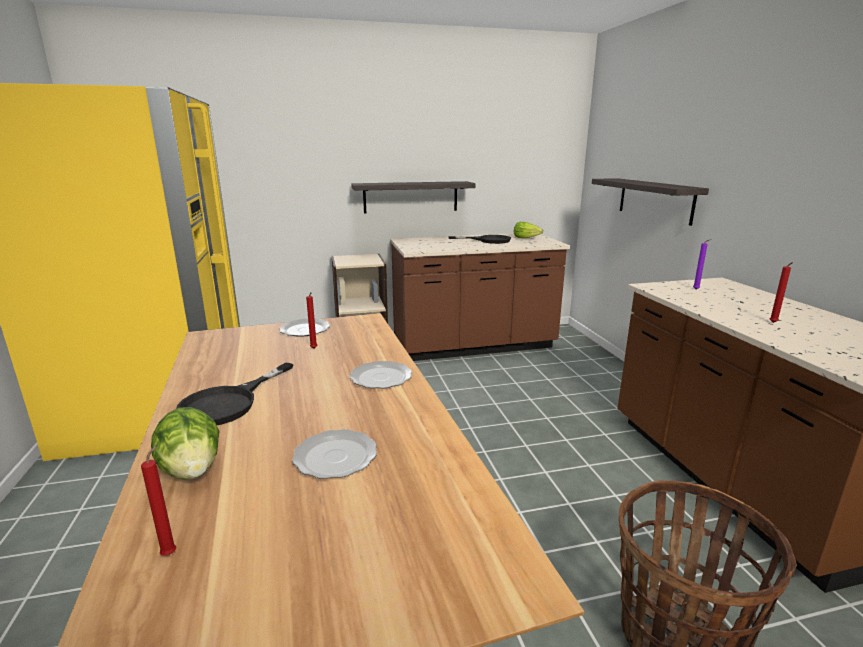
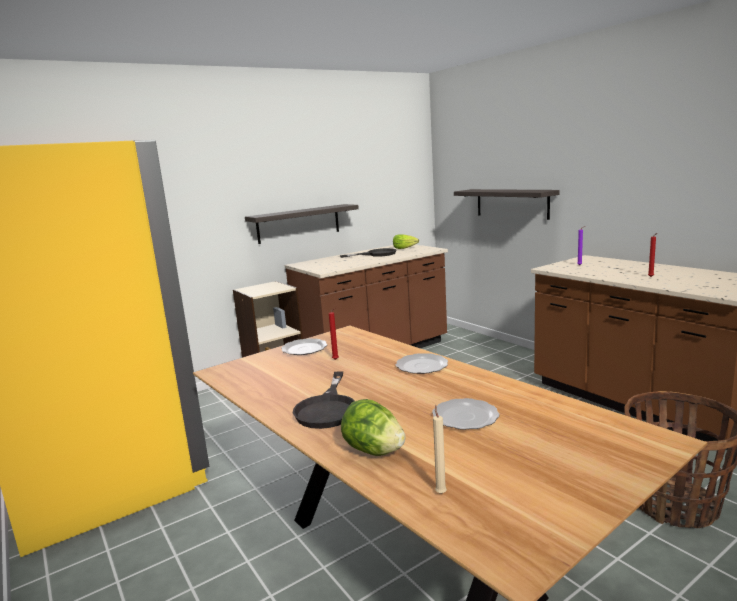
camera: 20 degrees left, 5 degrees down
red candle [141,445,176,556] -> beige candle [433,405,447,494]

